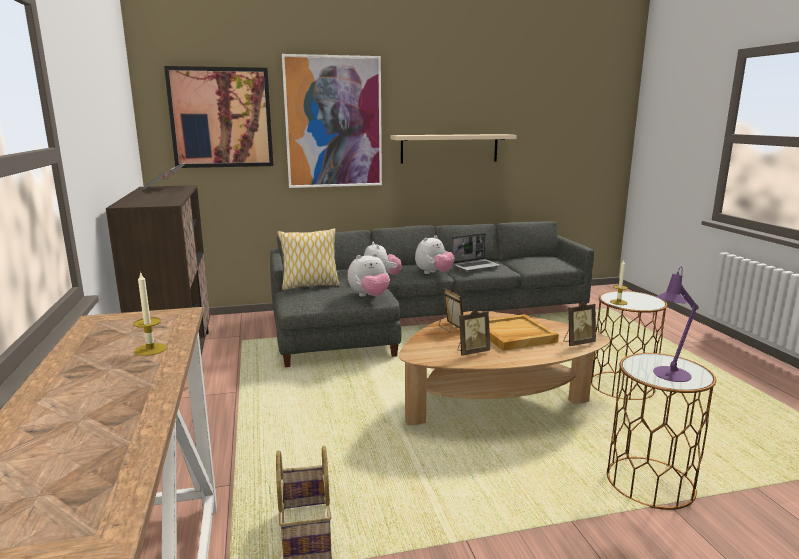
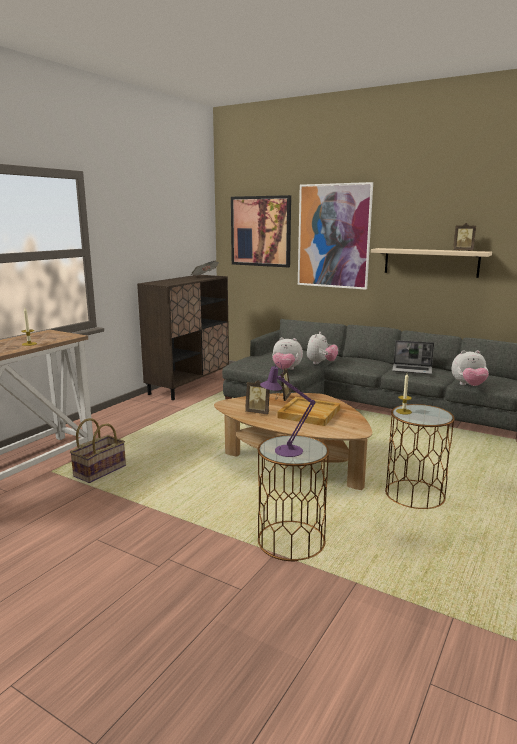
camera: 45 degrees right, 0 degrees up
pillow [277,228,340,290] -> none
plush toy [415,235,455,274] -> plush toy moved to [452,350,489,386]
picture frame [564,302,596,346] -> picture frame moved to [453,223,476,251]

